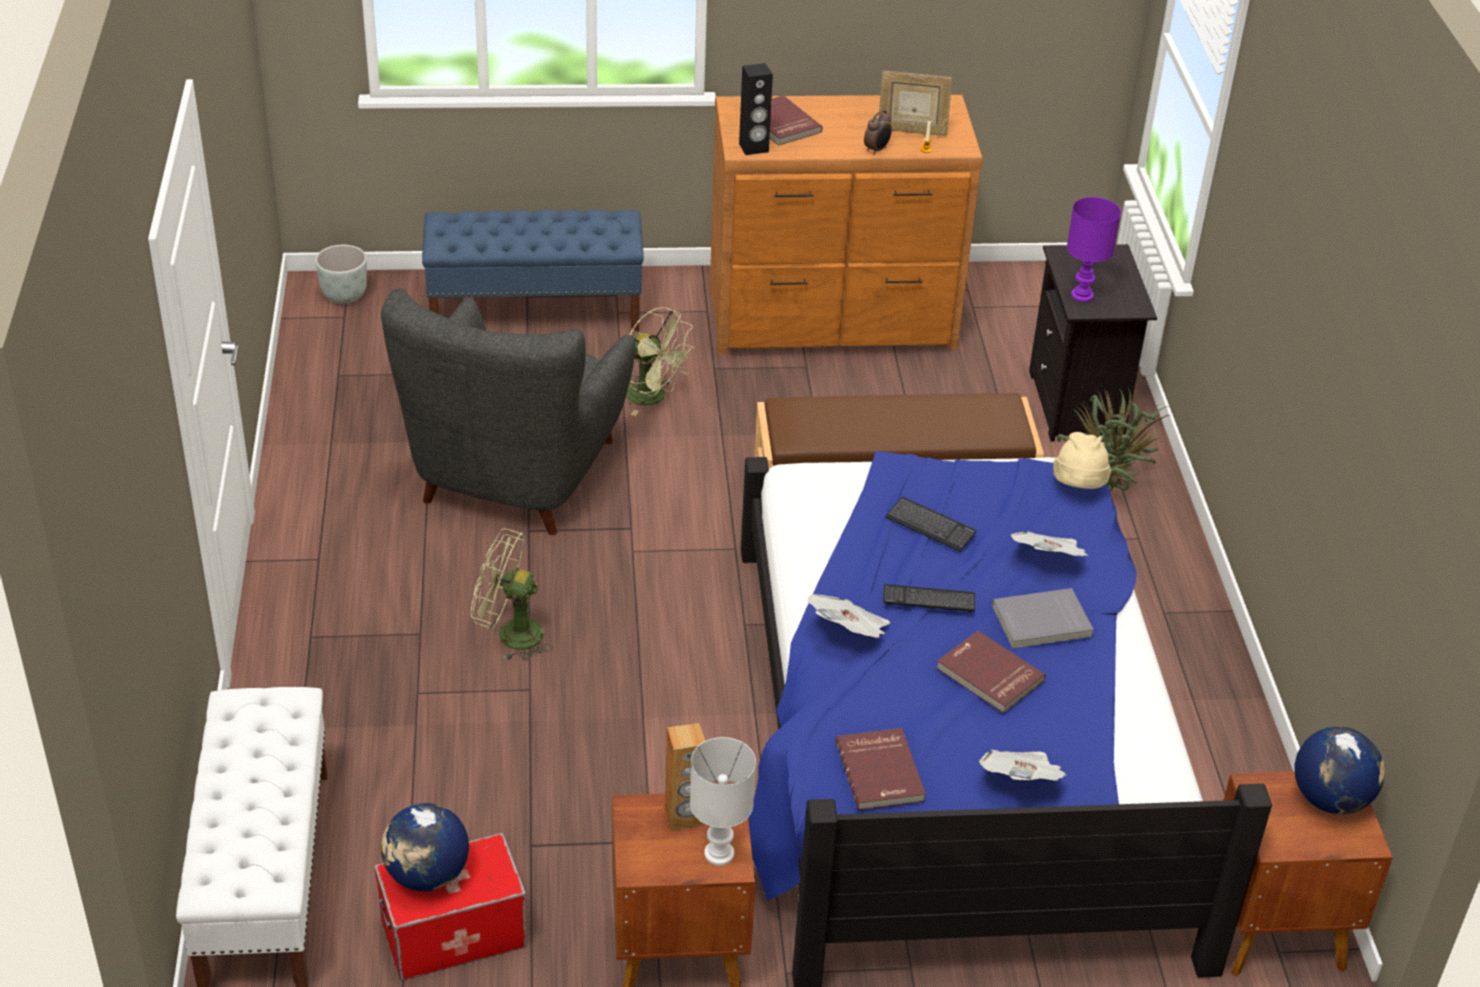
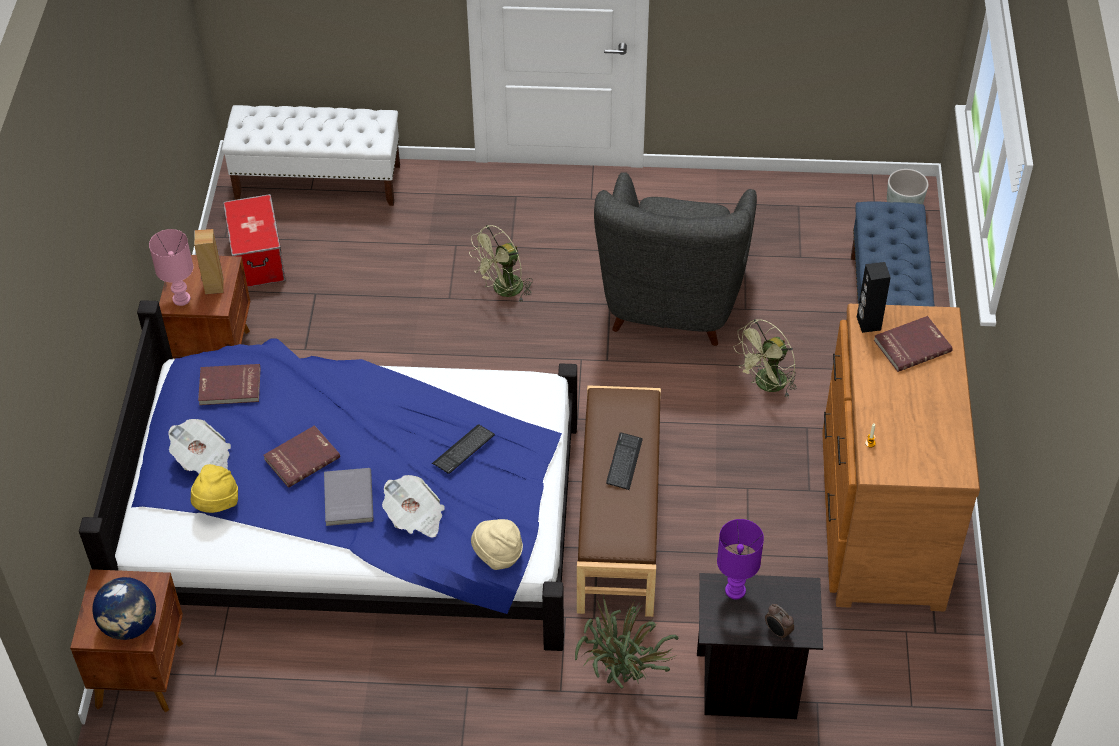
camera: 100 degrees right, 10 degrees up
grey armchair [381,288,636,535] -> grey armchair turned 105 degrees counterclockwise [594,172,757,346]
globe [381,803,469,891] -> none
green fan [471,528,553,661] -> green fan turned 150 degrees counterclockwise [469,225,533,301]
white table lamp [690,737,756,866] -> pink table lamp [149,229,193,306]
newspaper [808,594,890,638] -> none
alarm clock [864,110,892,155] -> alarm clock moved to [765,604,794,640]
picture frame [879,71,952,136] -> none
keyboard [883,584,975,613] -> keyboard moved to [606,432,643,490]
none -> yellow hat [191,464,238,513]

